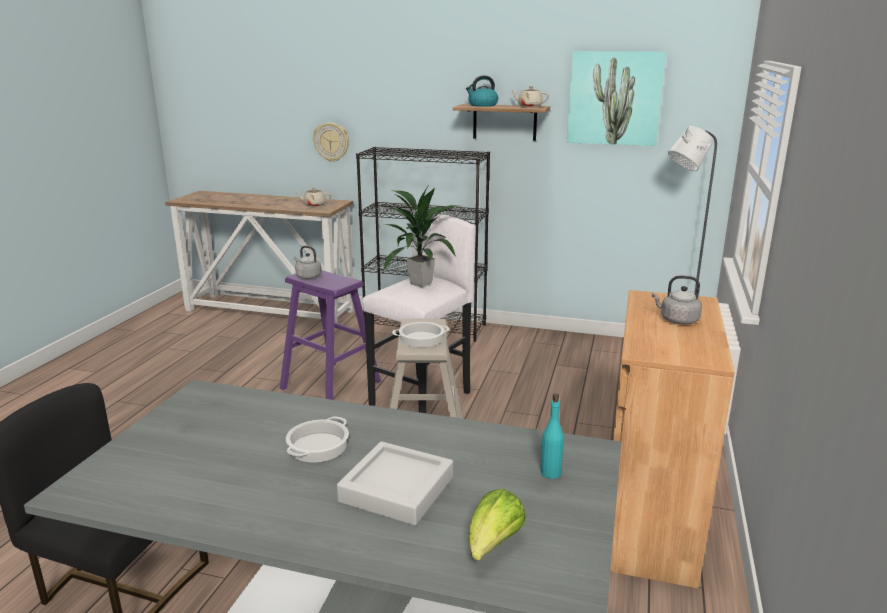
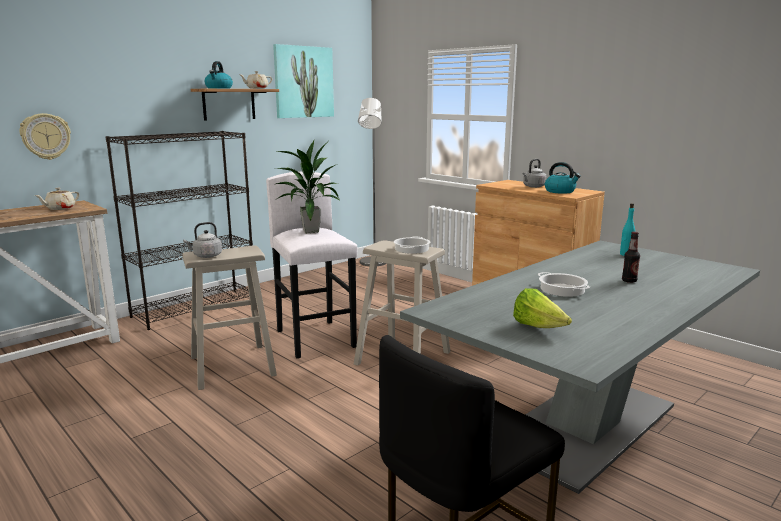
camera: 60 degrees left, 5 degrees down
purple stool [280,270,381,400] -> beige stool [182,245,277,390]
grey tray [337,441,453,526] -> bottle [622,232,640,283]
lettuce [468,489,526,561] -> lettuce moved to [513,288,572,328]
none -> kettle [545,162,581,194]

